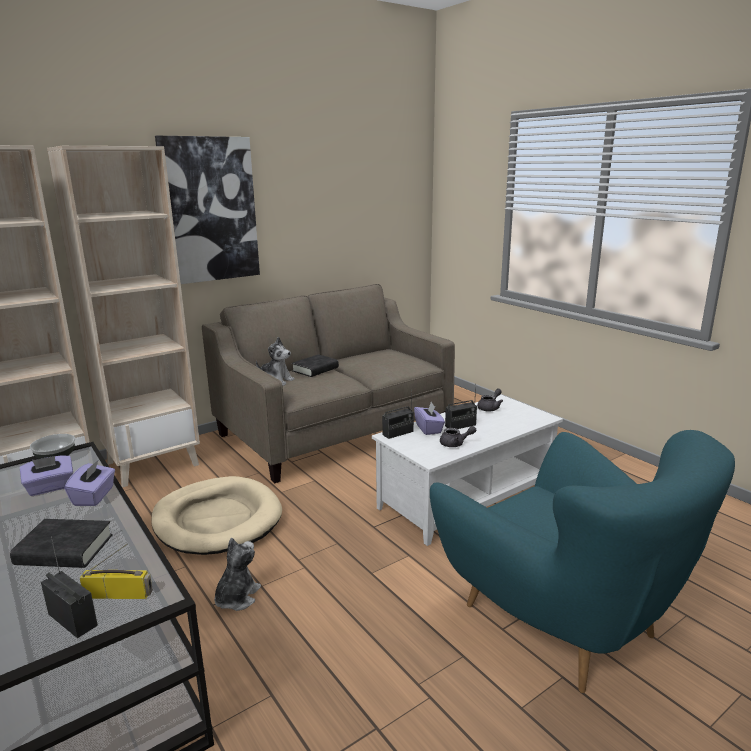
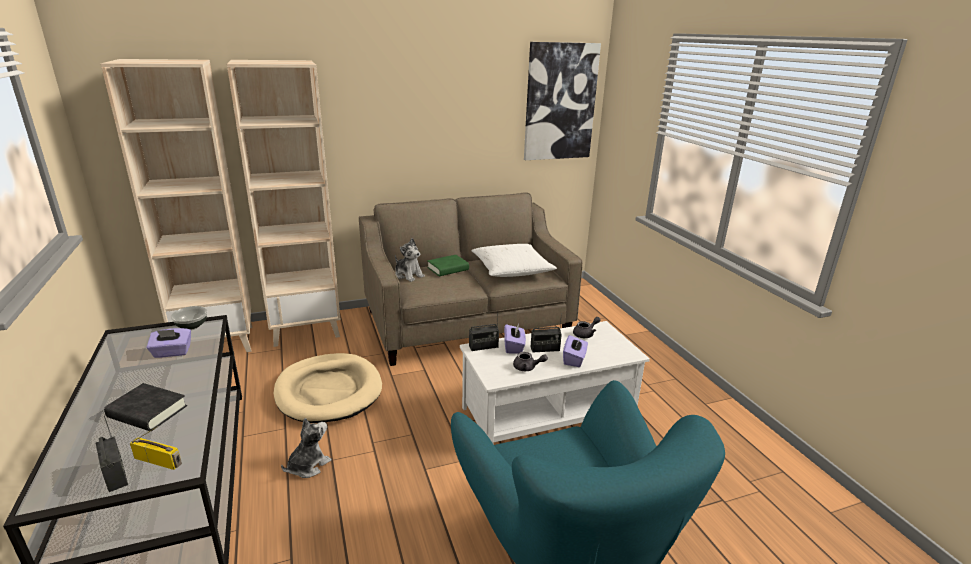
camera: 15 degrees right, 5 degrees up
purple tissue box [64,459,115,506] -> purple tissue box moved to [563,335,588,367]
picture [155,136,260,284] -> picture moved to [524,42,601,160]
black book [292,354,339,377] -> green book [427,255,469,276]
none -> white pillow [471,244,557,277]

